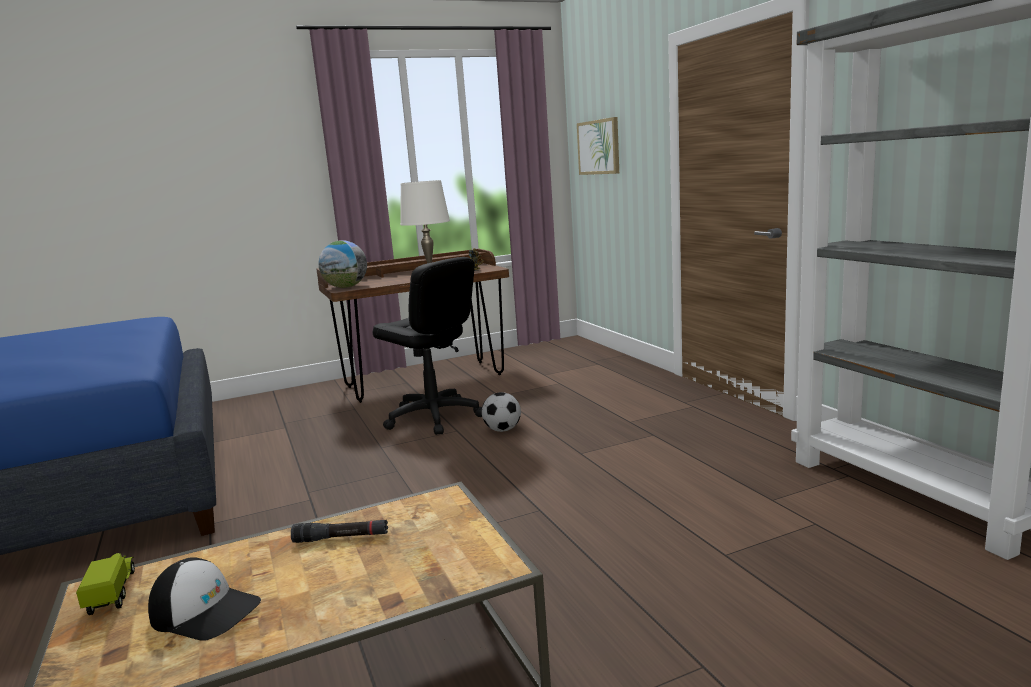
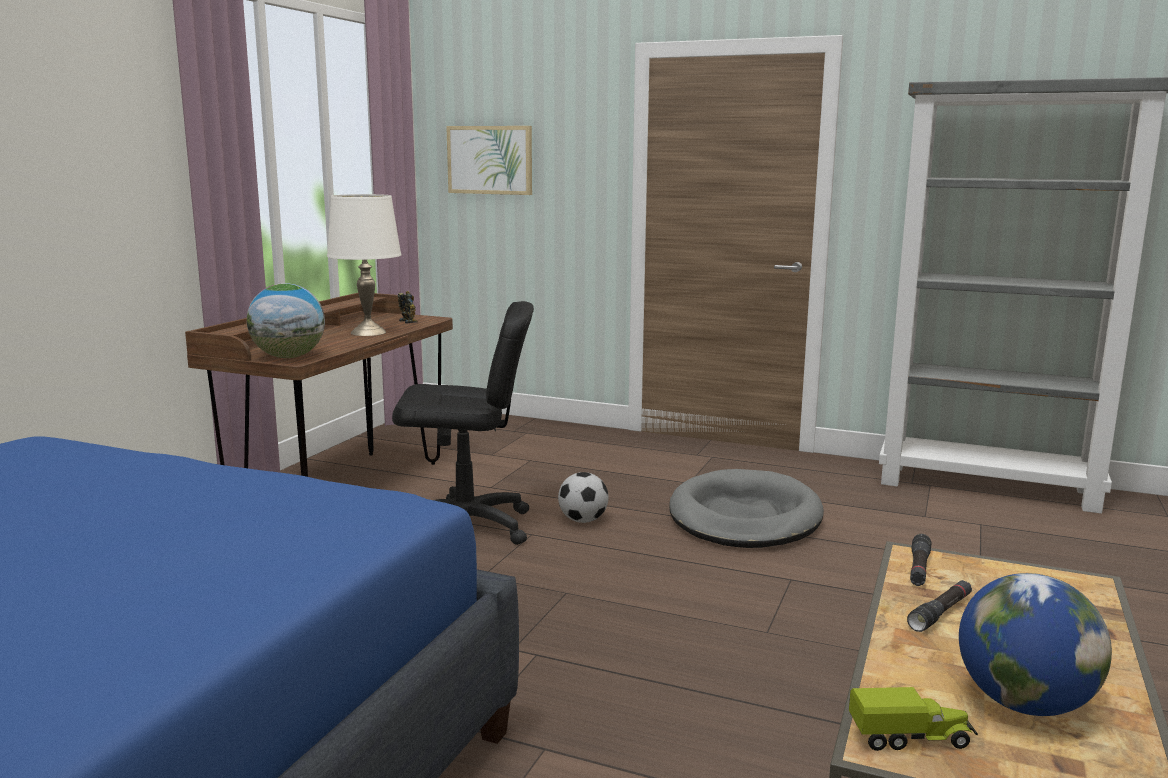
camera: 45 degrees left, 0 degrees up
toy truck [76,553,135,615] -> toy truck turned 150 degrees clockwise [849,687,978,751]
cap [148,557,261,641] -> globe [959,573,1112,716]
none -> grey dog bed [669,469,824,548]
none -> black flashlight [910,534,931,586]

